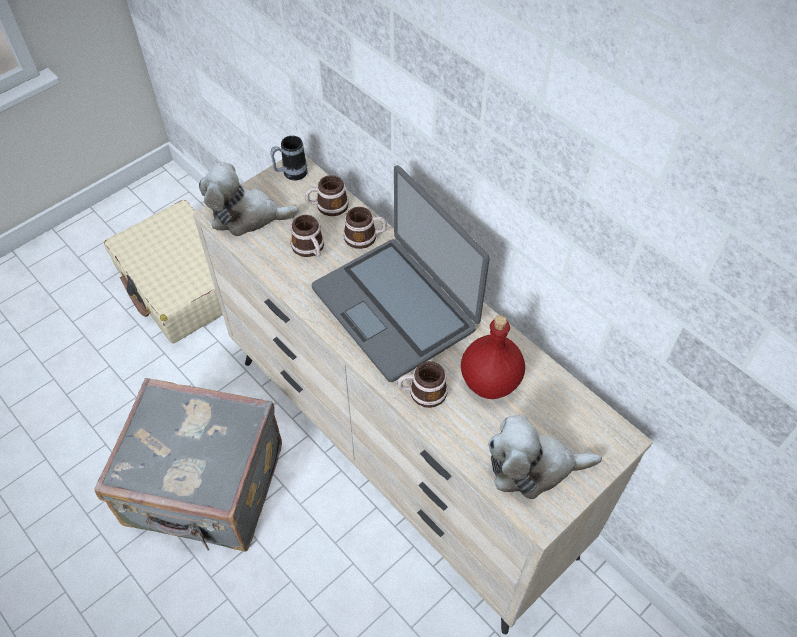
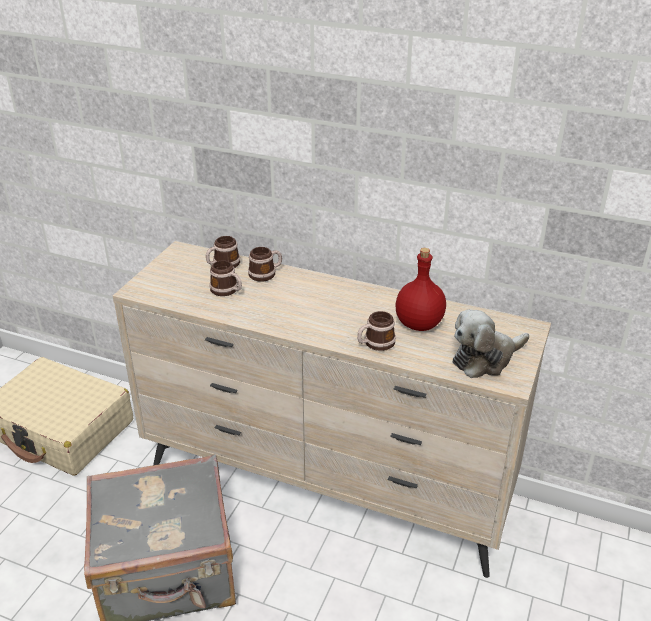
camera: 25 degrees left, 20 degrees down
plush toy [199,163,299,236] -> none
mug [270,136,308,180] -> none
laptop [312,165,489,382] -> none

